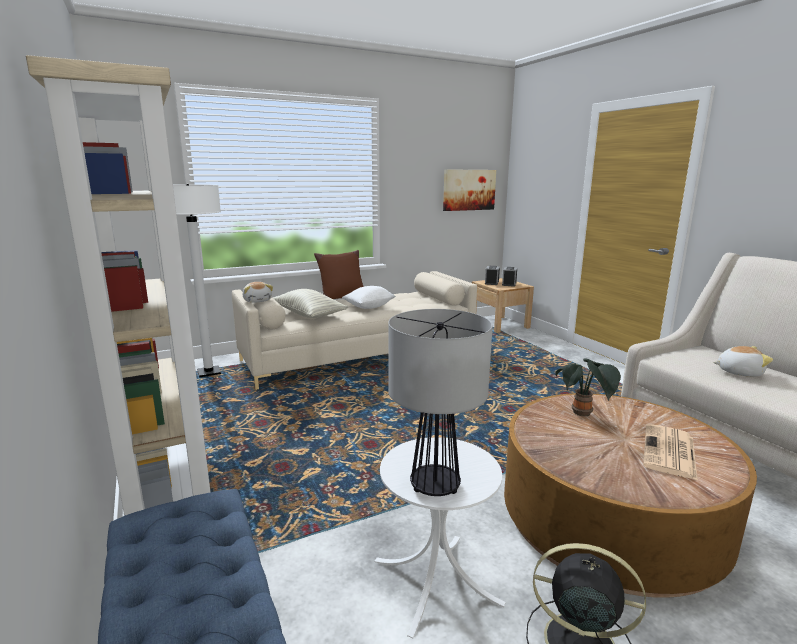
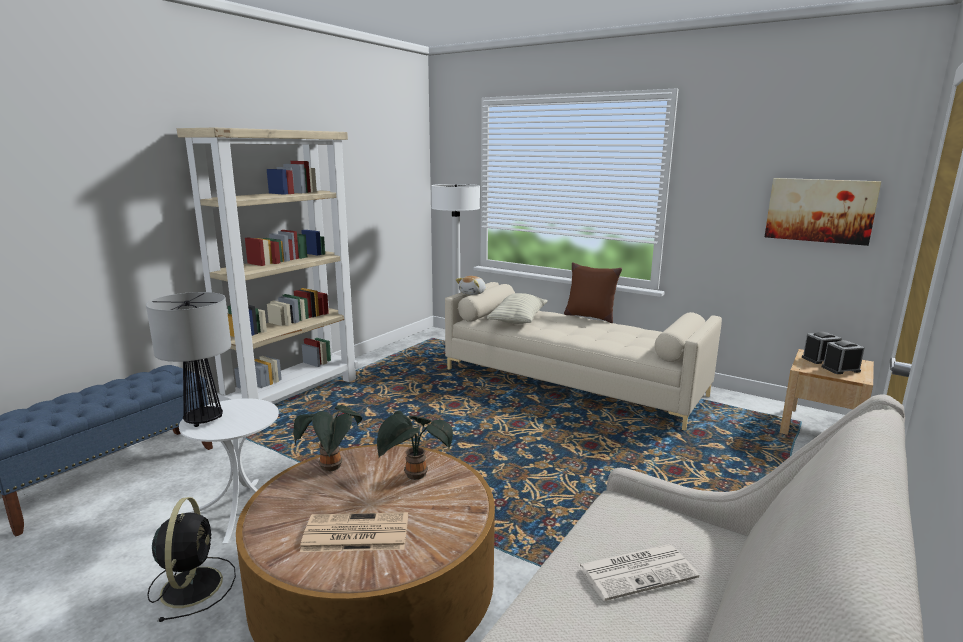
camera: 60 degrees right, 0 degrees up
white pillow [342,286,395,309] -> none
plush toy [713,346,773,377] -> newspaper [578,544,699,601]
none -> potted plant [293,405,362,472]

